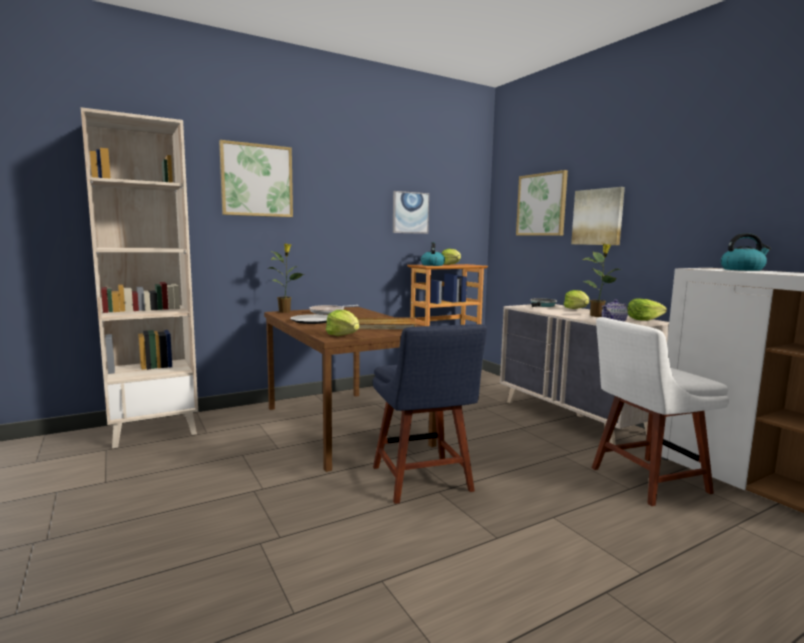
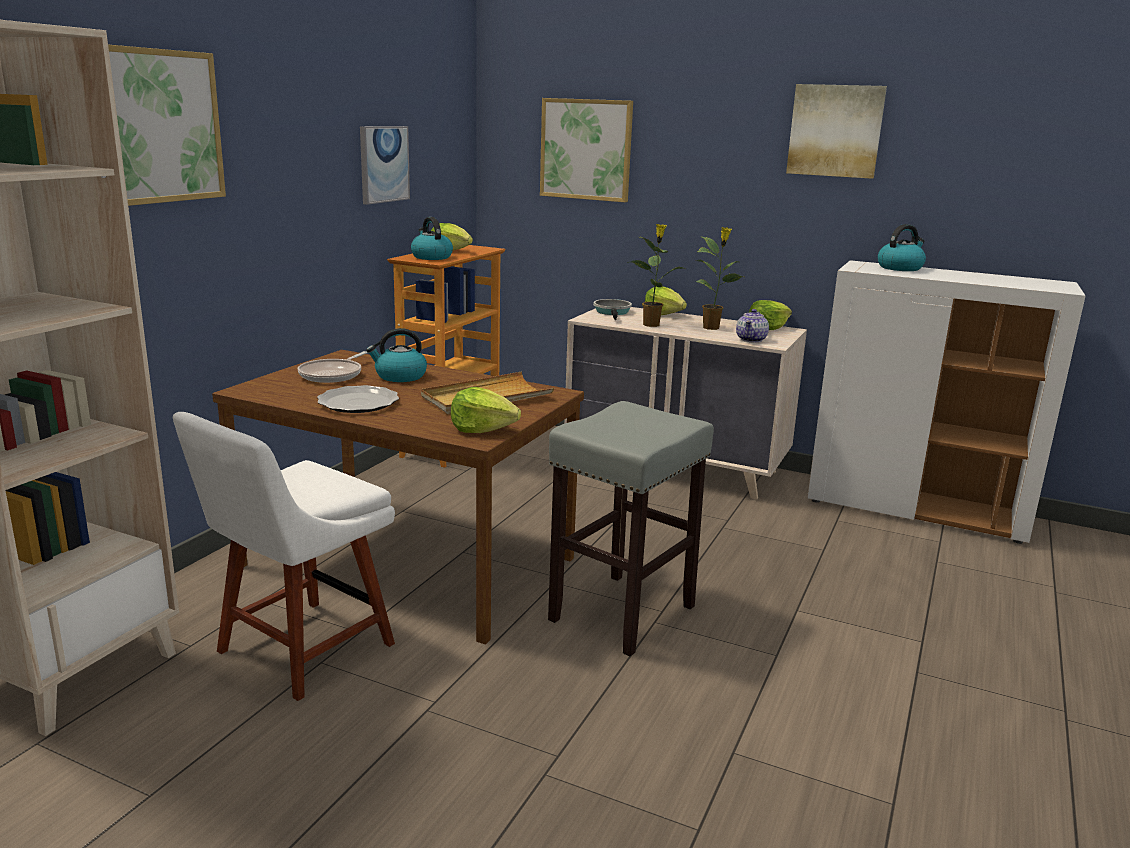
camera: 35 degrees left, 10 degrees up
potted plant [269,244,305,313] -> potted plant moved to [631,224,685,327]
blue chair [373,324,487,504] -> grey stool [548,401,714,656]
picture [571,187,625,245] -> picture moved to [786,84,887,179]
white chair [592,317,729,506] -> white chair moved to [173,412,395,701]
none -> kettle [366,328,427,382]

